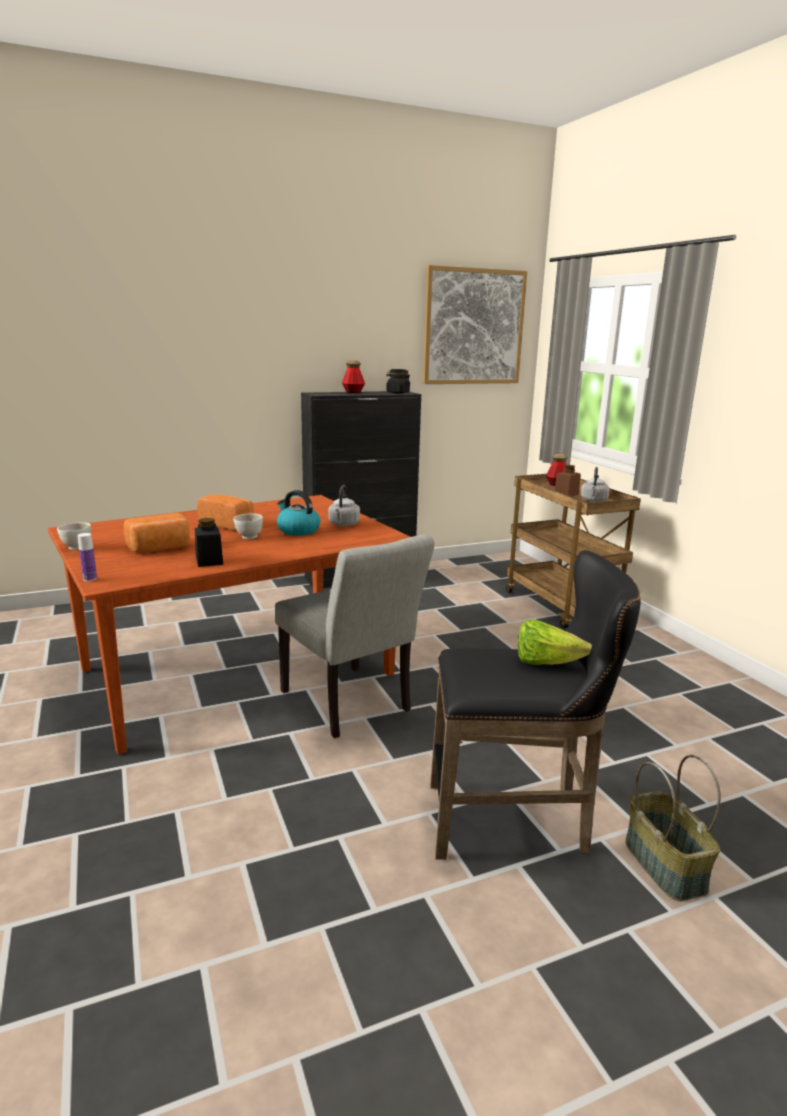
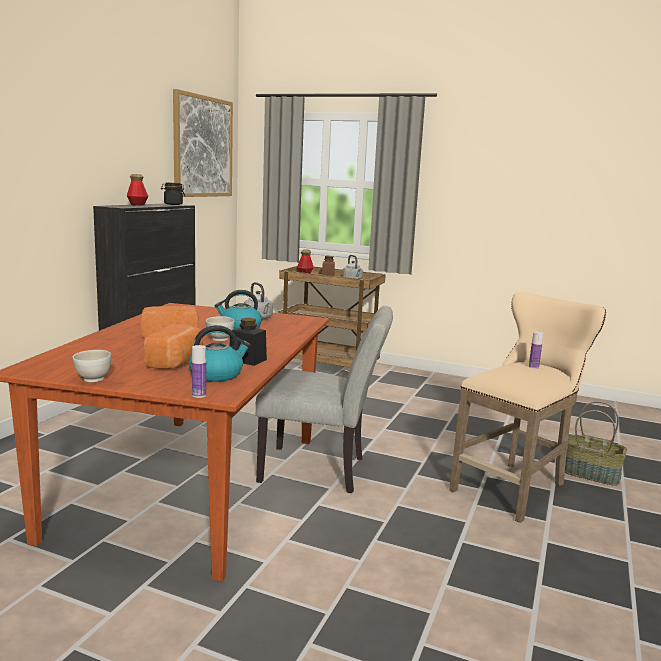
camera: 45 degrees left, 5 degrees down
black stool [430,550,641,860] -> beige stool [449,292,606,523]
lettuce [518,619,592,665] -> bottle [529,332,543,369]
none -> kettle [189,325,251,382]

